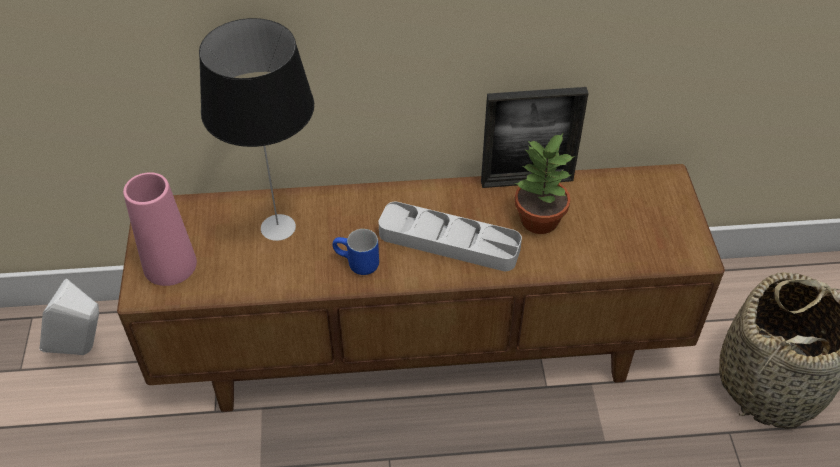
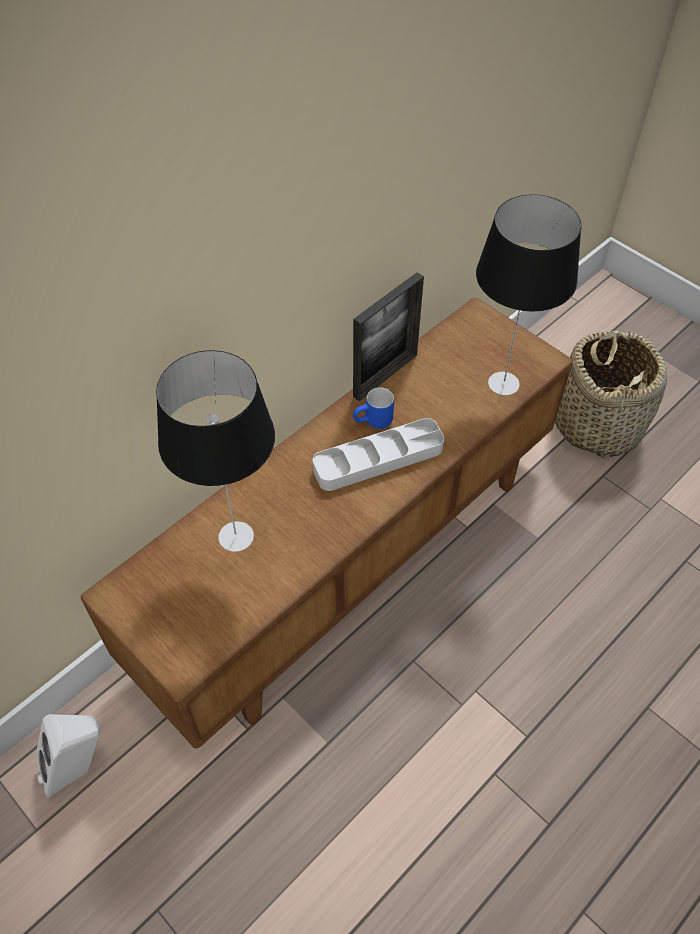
camera: 40 degrees left, 5 degrees up
pink vase [123,172,197,286] -> none
blue mug [332,229,379,275] -> blue mug moved to [353,387,394,429]
potted plant [515,132,575,234] -> none
none -> table lamp [476,194,581,395]

